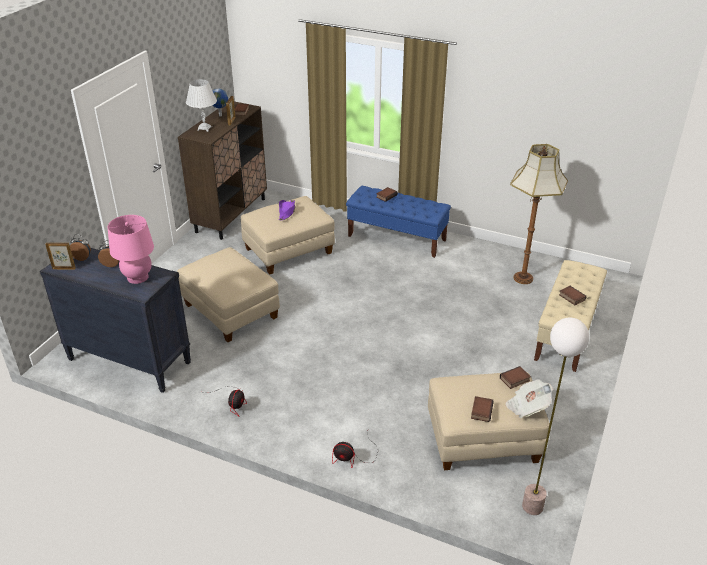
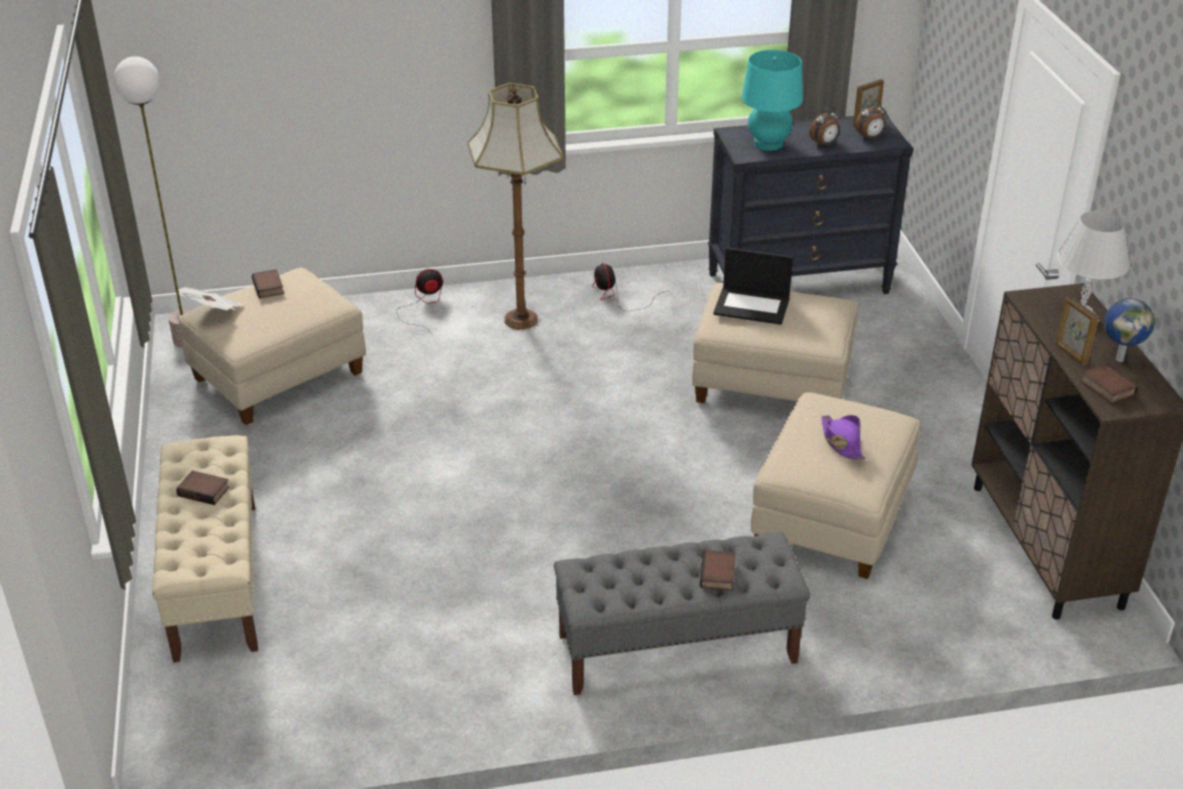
camera: 145 degrees right, 0 degrees up
pink table lamp [108,215,154,284] -> turquoise table lamp [742,50,803,151]
blue bench [346,186,451,258] -> grey bench [554,532,810,695]
book [500,366,531,389] -> none
floor lamp [510,144,568,284] -> floor lamp moved to [468,83,563,329]
none -> laptop [713,247,793,325]

